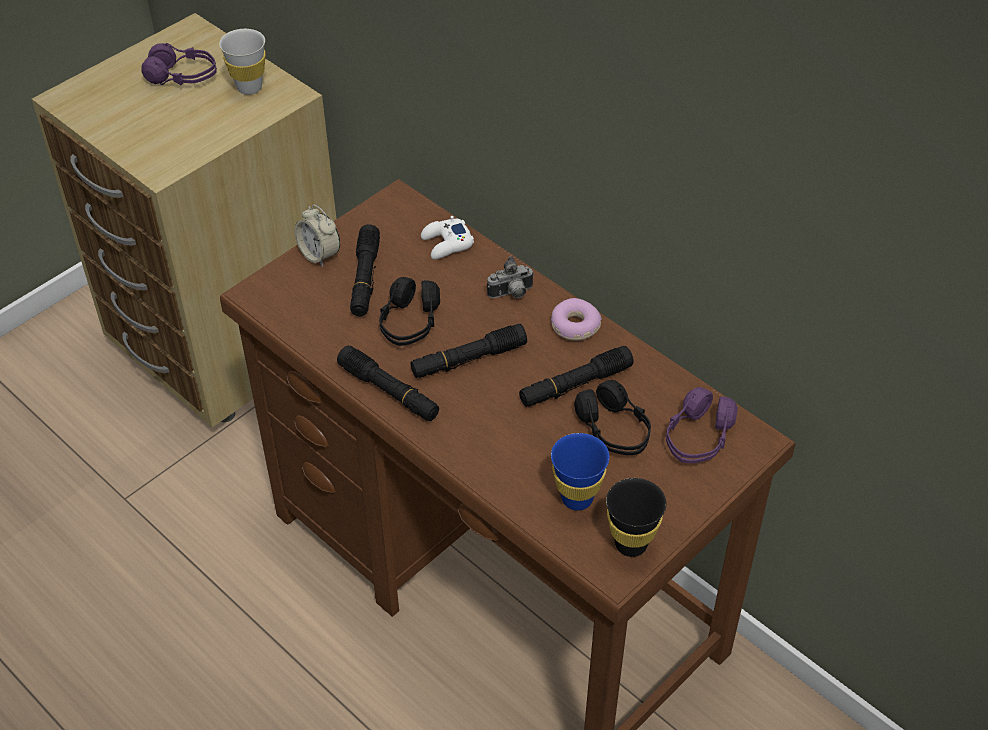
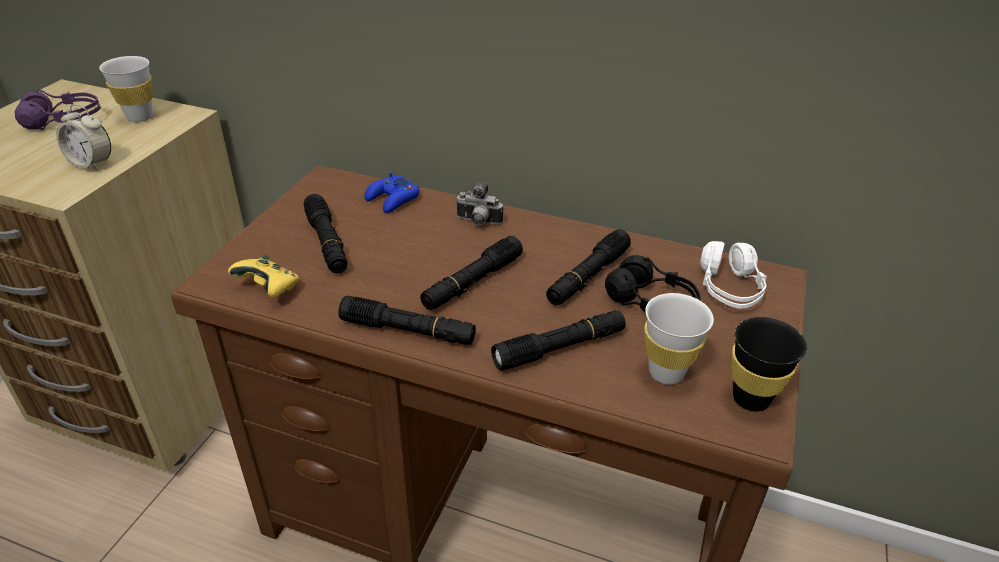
camera: 25 degrees left, 10 degrees down
alarm clock [294,205,340,267] -> alarm clock moved to [56,104,111,170]
black headphones [379,277,440,346] -> none
white game controller [421,216,474,259] -> blue game controller [364,172,419,213]
camera [487,256,534,298] -> camera turned 60 degrees clockwise [456,182,503,225]
donut [551,298,602,341] -> none
blue cup [551,433,609,511] -> white cup [645,293,714,385]
purple headphones [666,387,738,463] -> white headphones [700,241,767,309]
none -> yellow game controller [228,255,299,297]
none -> black flashlight [491,310,626,371]

